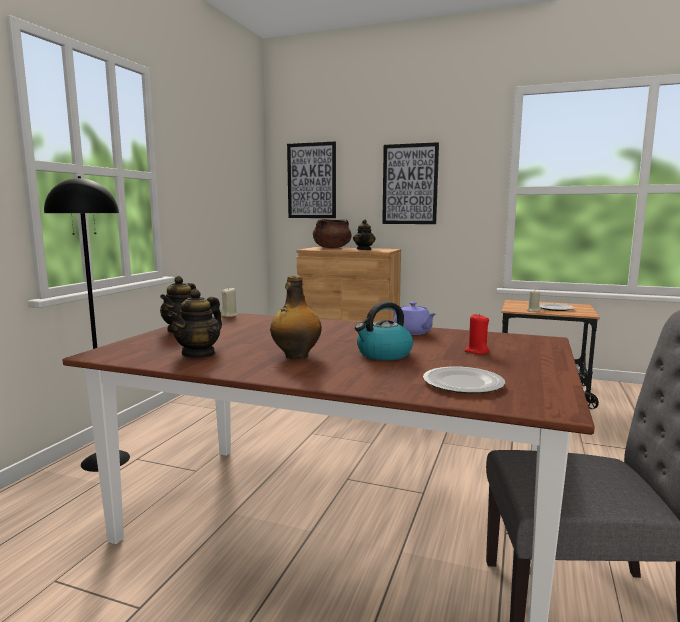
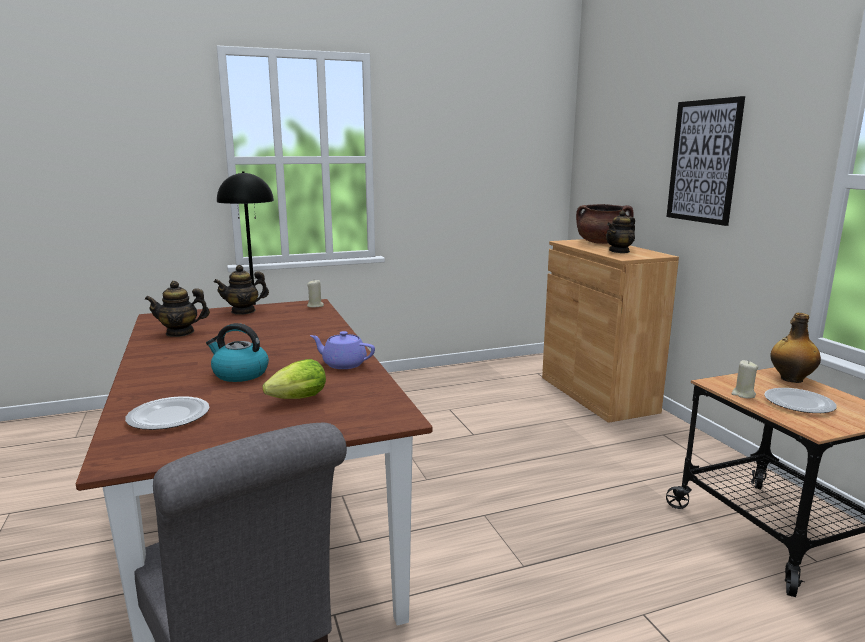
camera: 50 degrees right, 5 degrees up
bottle [270,276,322,359] -> bottle moved to [770,313,821,383]
picture [287,142,336,218] -> none
purple teapot [393,302,436,335] -> purple teapot turned 90 degrees clockwise [310,331,375,369]
red candle [465,313,490,354] -> lettuce [263,359,326,399]

